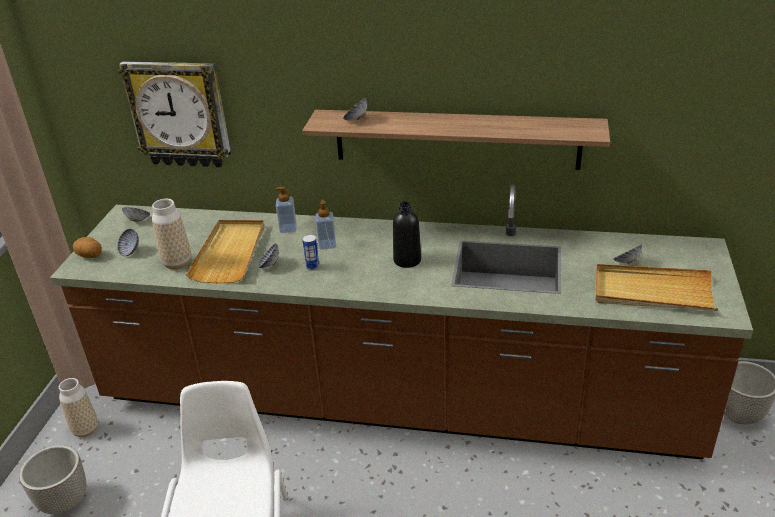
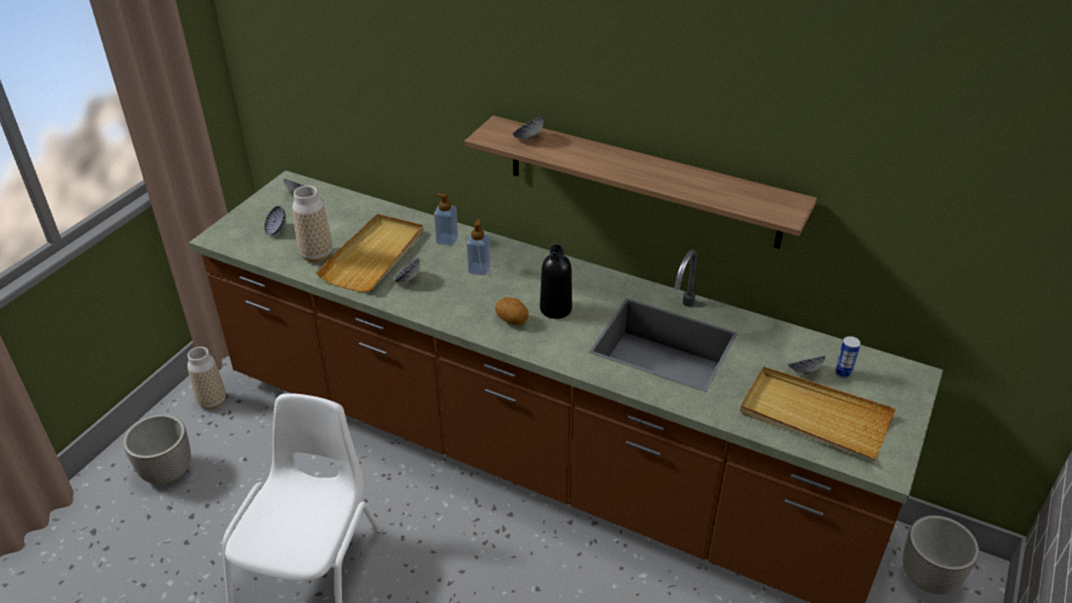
camera: 15 degrees right, 5 degrees up
potato [73,237,102,258] -> potato moved to [495,297,529,325]
wall clock [118,62,231,167] -> none
can [302,235,319,271] -> can moved to [835,336,861,379]

